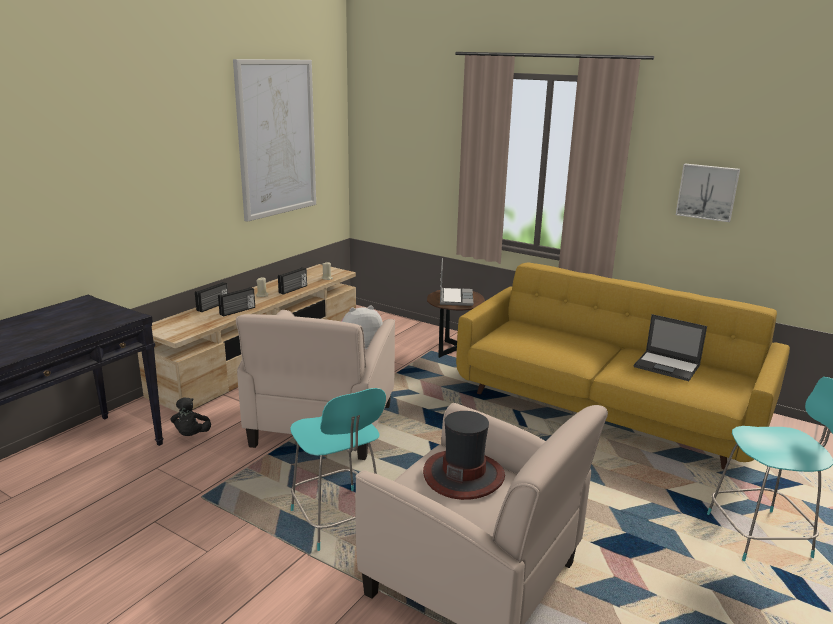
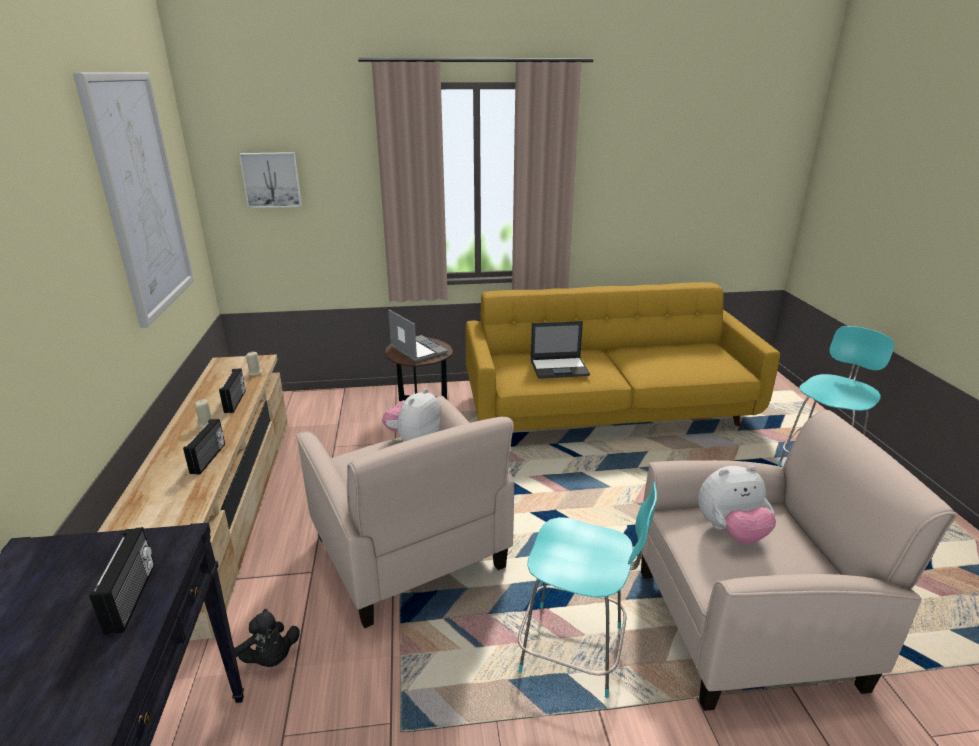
camera: 40 degrees left, 5 degrees up
radio [195,282,228,312] -> radio moved to [89,527,155,634]
hat [423,411,505,500] -> plush toy [698,466,776,544]
laptop [634,314,707,381] -> laptop moved to [530,321,590,379]
picture [676,164,740,222] -> picture moved to [239,152,302,208]

